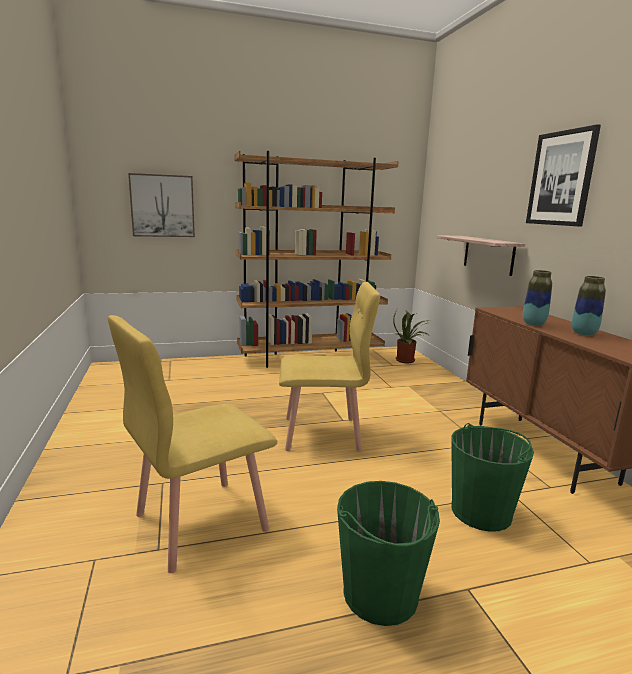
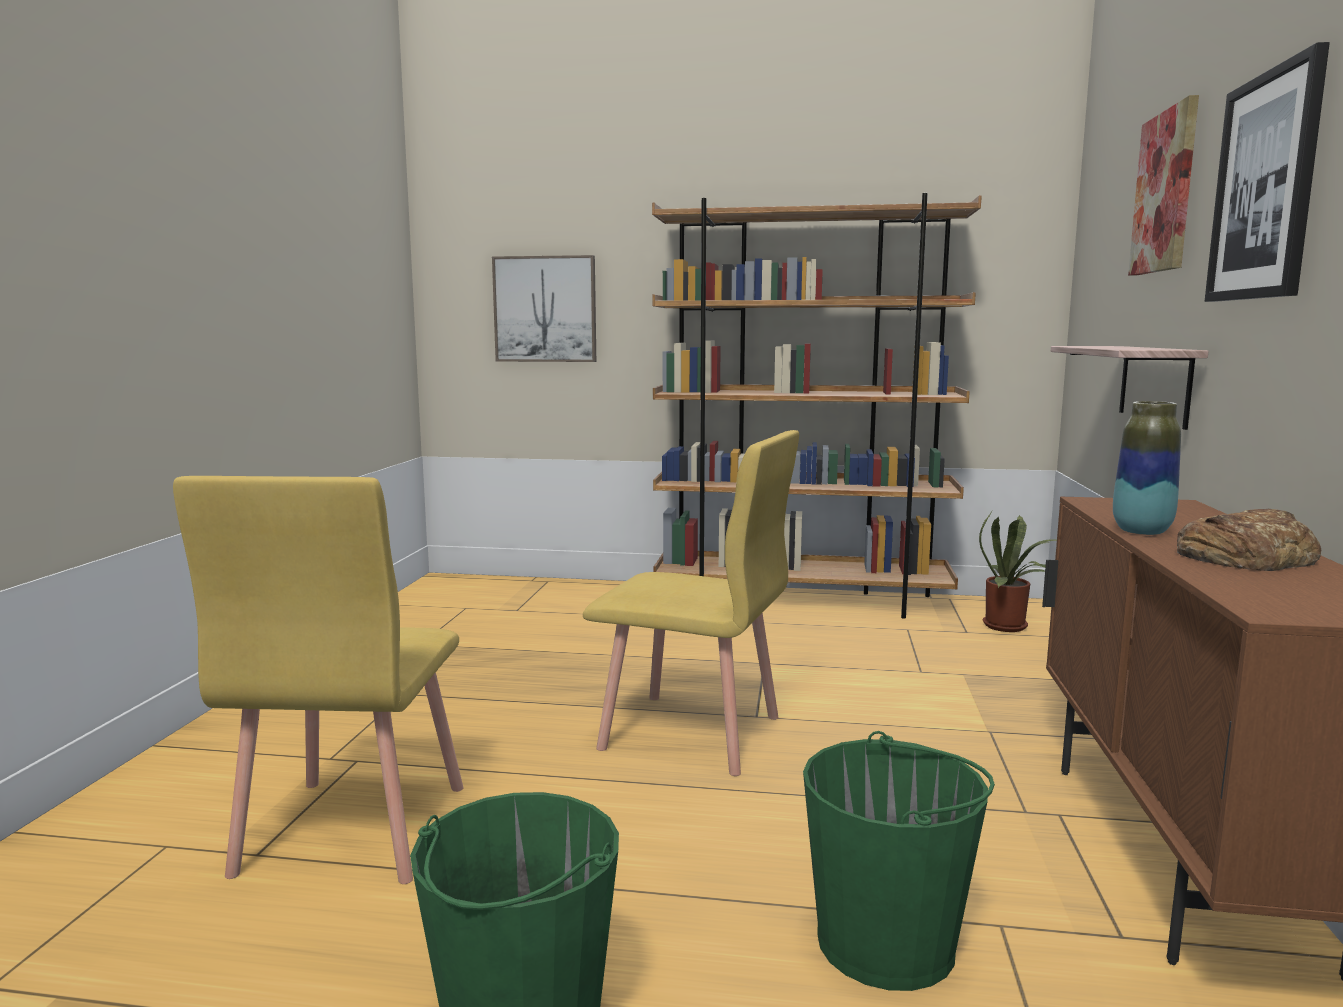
camera: 25 degrees right, 5 degrees down
yellow chair [108,315,277,573] -> yellow chair turned 75 degrees counterclockwise [173,476,463,884]
vase [572,276,606,336] -> bread [1177,509,1321,571]
none -> picture [1128,95,1199,276]

